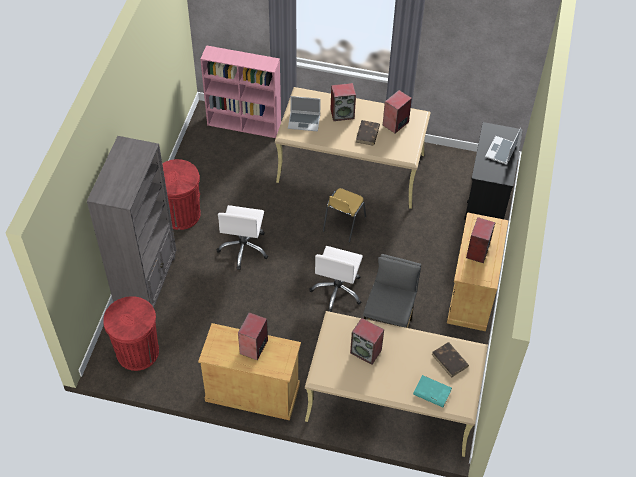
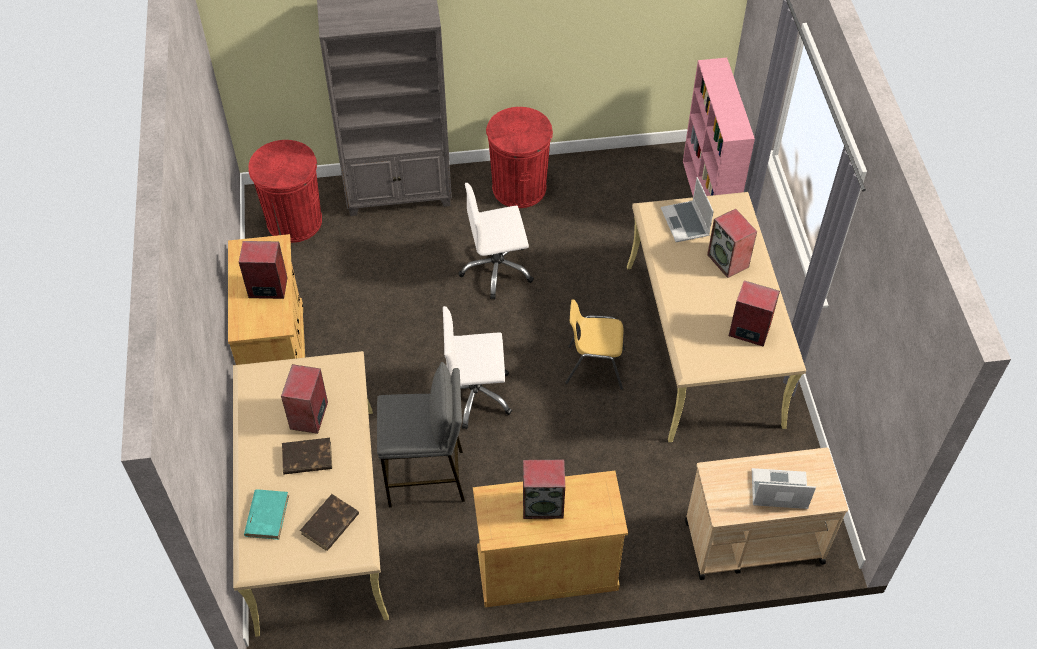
camera: 70 degrees right, 0 degrees up
brown book [356,120,380,146] -> brown book moved to [282,438,332,474]
black cart [464,122,523,220] -> beige cart [685,448,848,580]

